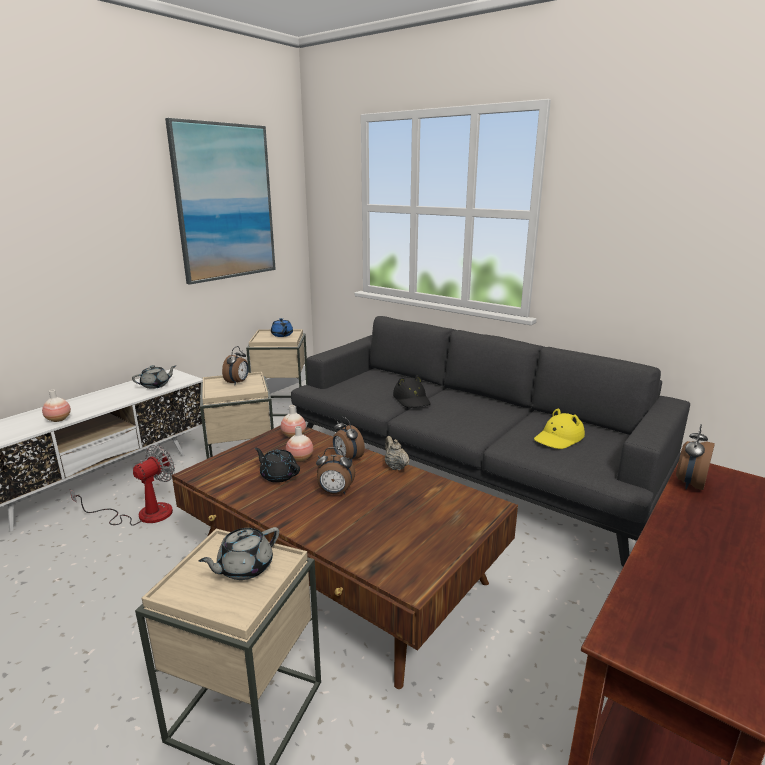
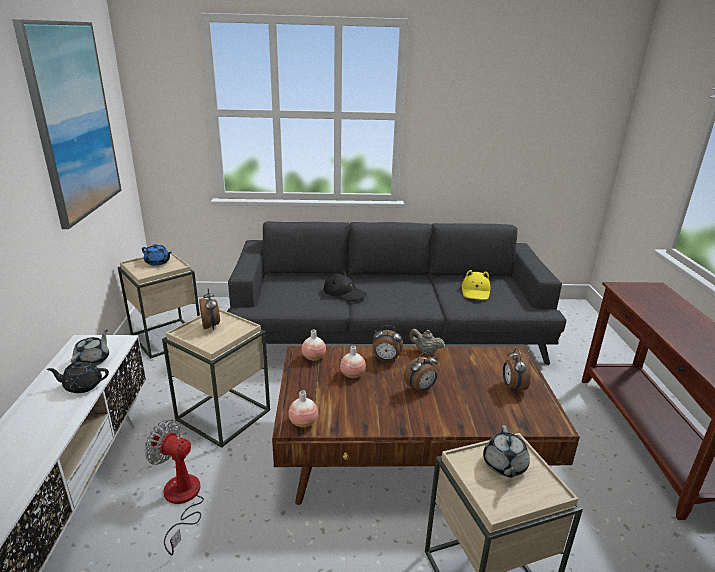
camera: 40 degrees left, 5 degrees up
vase [42,390,71,422] -> vase moved to [288,390,318,427]
fan [70,445,175,525] -> fan turned 60 degrees counterclockwise [145,419,204,555]
black teapot [255,448,300,483] -> black teapot moved to [47,361,109,393]
alarm clock [676,424,715,490] -> alarm clock moved to [503,348,531,392]

